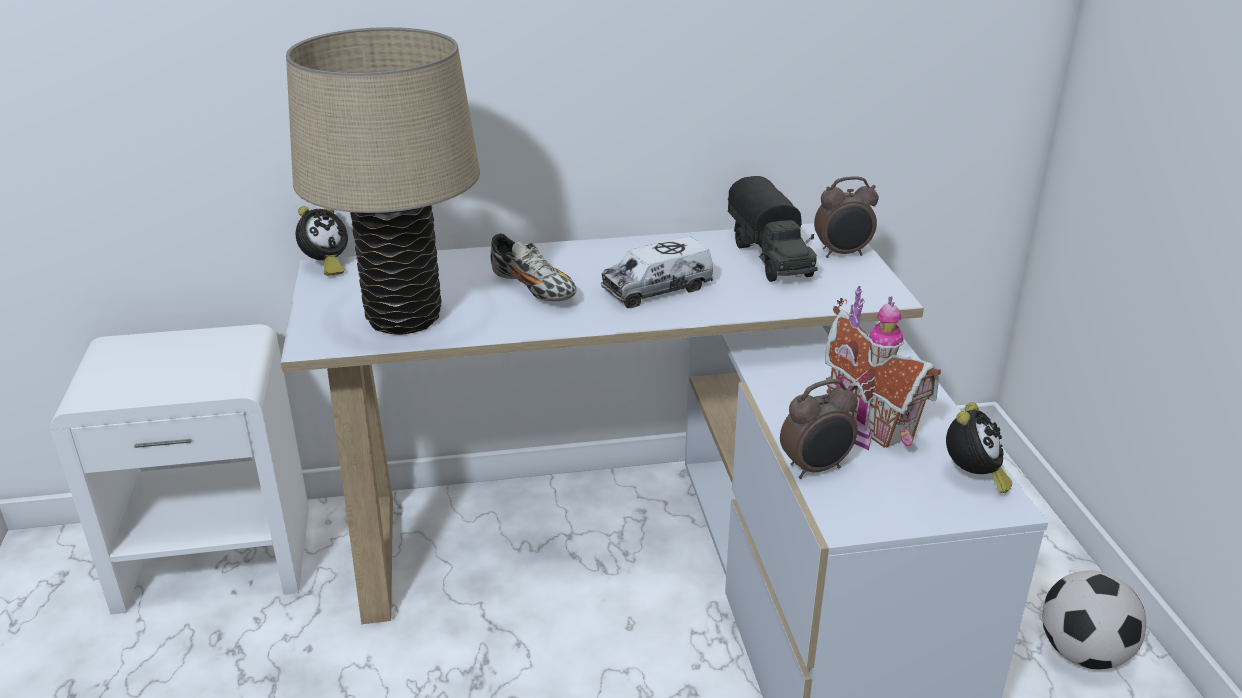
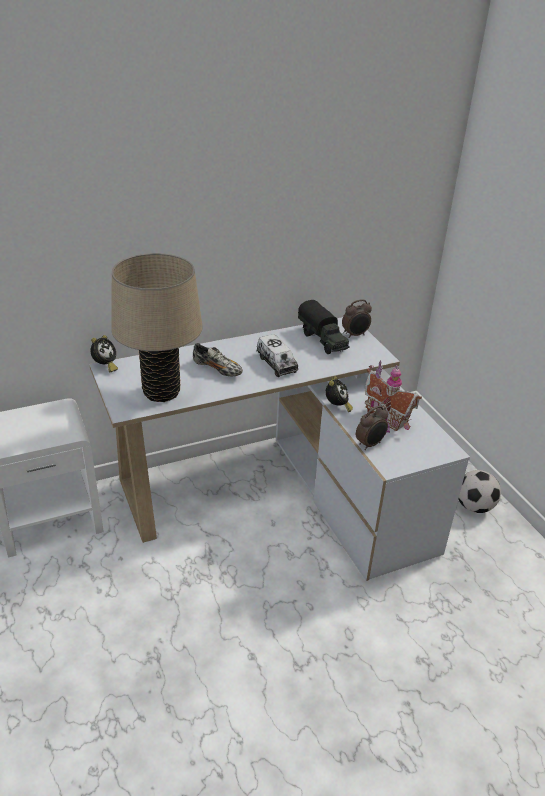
camera: 15 degrees left, 5 degrees up
toy truck [601,236,713,308] -> toy truck turned 75 degrees counterclockwise [256,334,298,377]
alarm clock [946,403,1012,493] -> alarm clock moved to [325,376,353,412]

